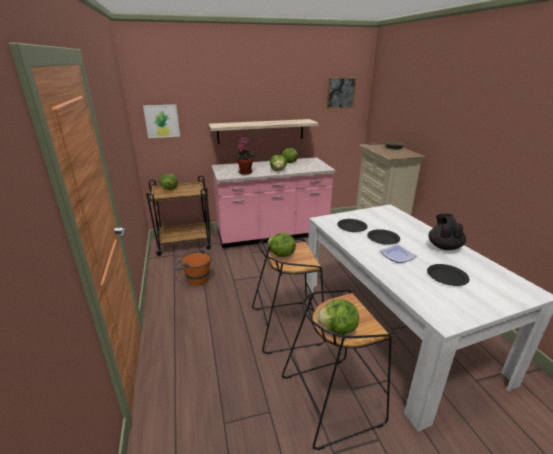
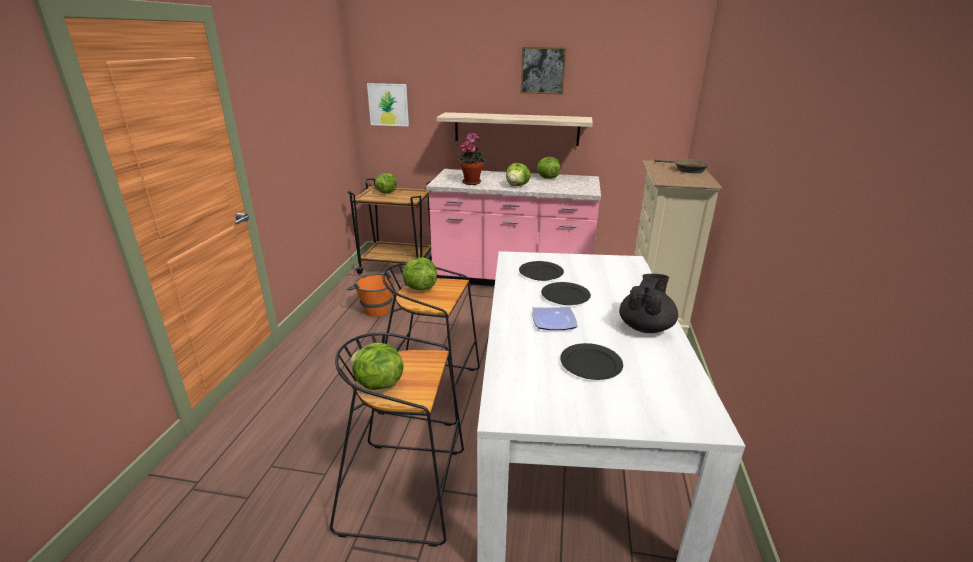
camera: 25 degrees right, 0 degrees up
picture [327,77,356,108] -> picture moved to [521,47,566,95]

